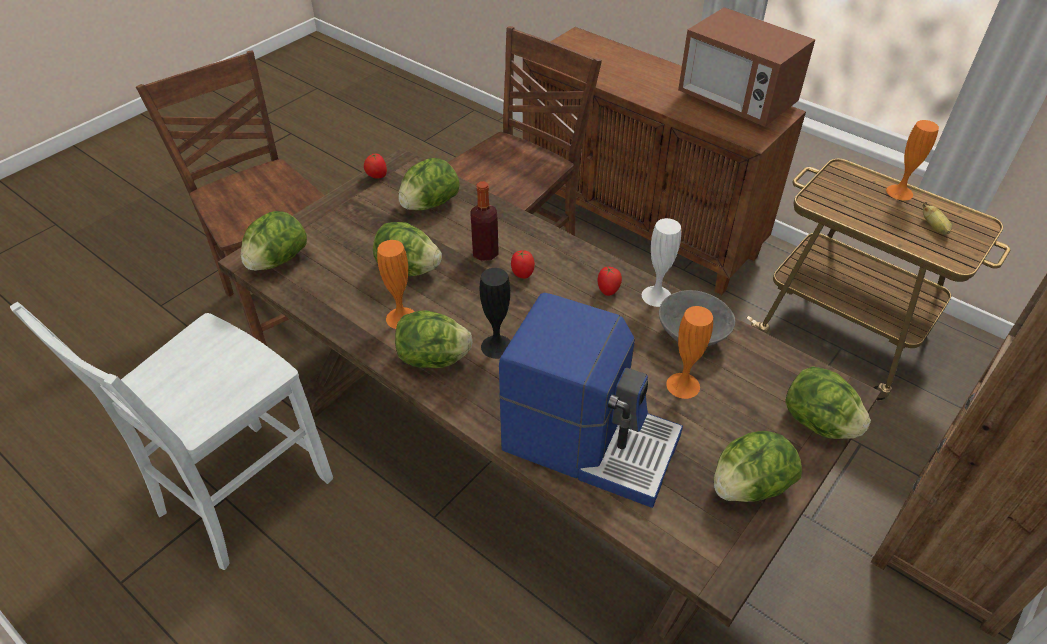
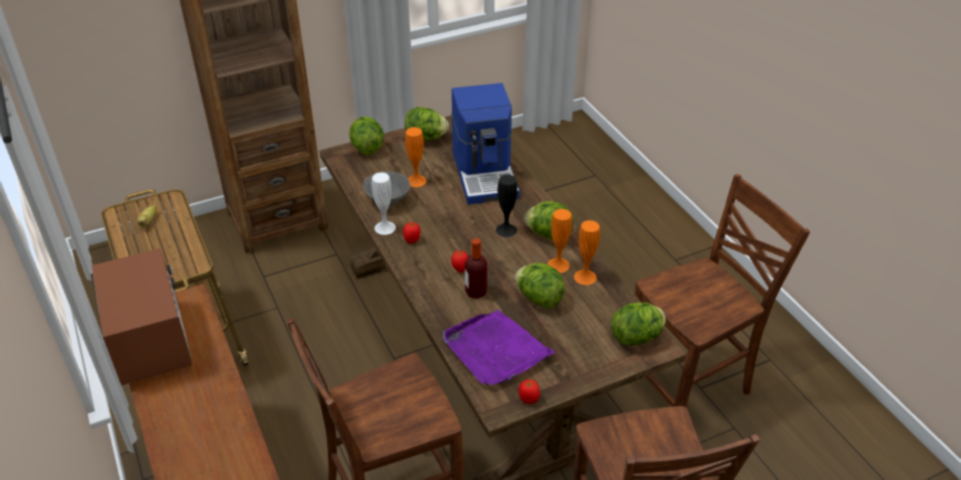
camera: 155 degrees left, 5 degrees down
white chair [10,302,333,570] -> brown chair [634,174,810,407]
lettuce [398,158,460,211] -> purple tray [443,310,555,385]
coffee machine [498,293,683,508] -> coffee machine turned 150 degrees counterclockwise [451,83,519,205]
orange vase [886,120,939,200] -> orange vase moved to [574,220,600,285]

